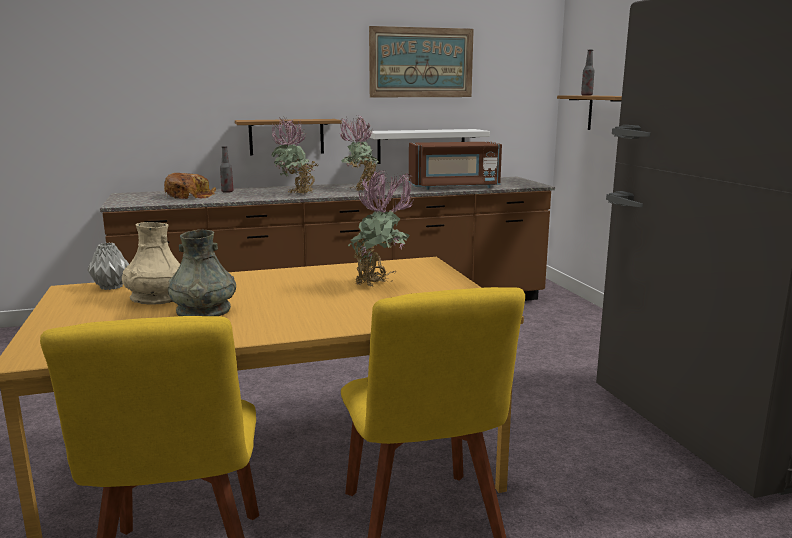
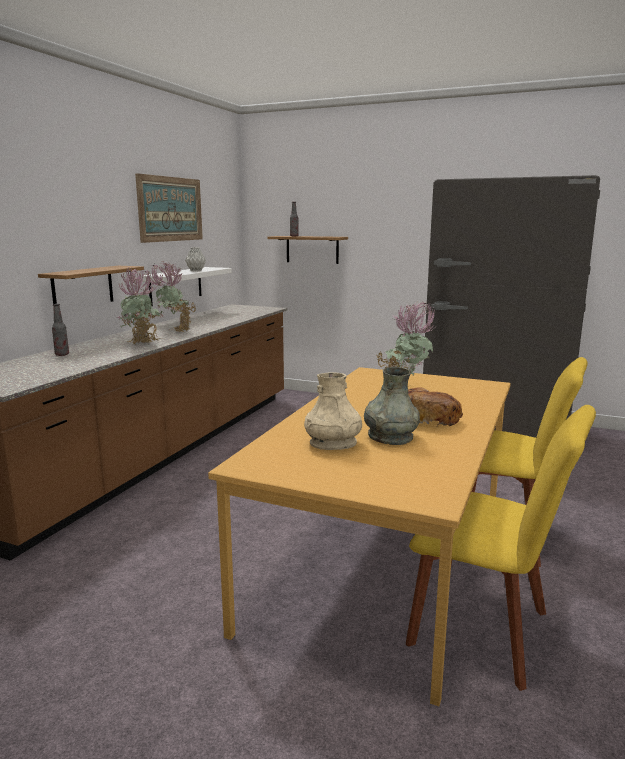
camera: 50 degrees left, 0 degrees up
grey vase [87,242,129,290] -> grey vase moved to [185,247,206,271]
bread [164,173,216,199] -> bread moved to [408,387,463,428]
brown microwave [409,142,502,190] -> none

